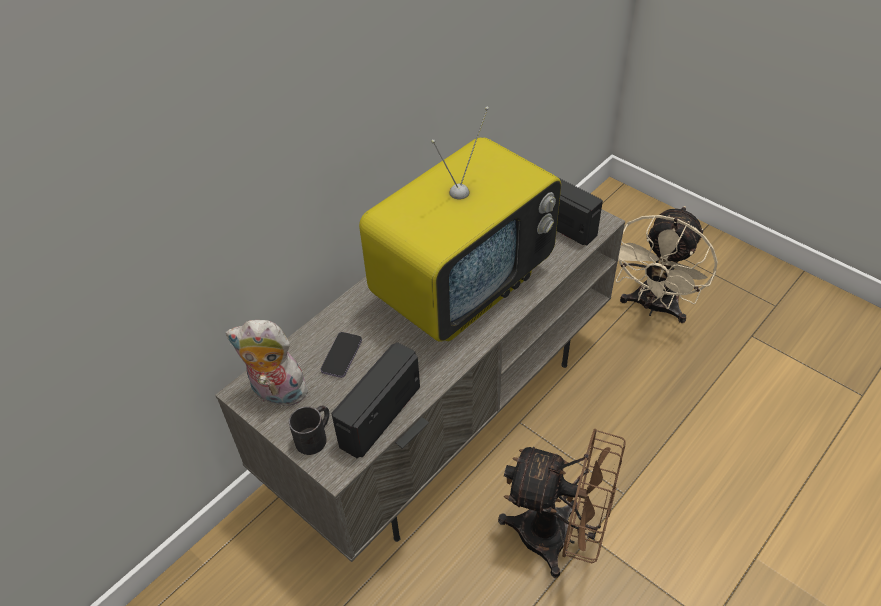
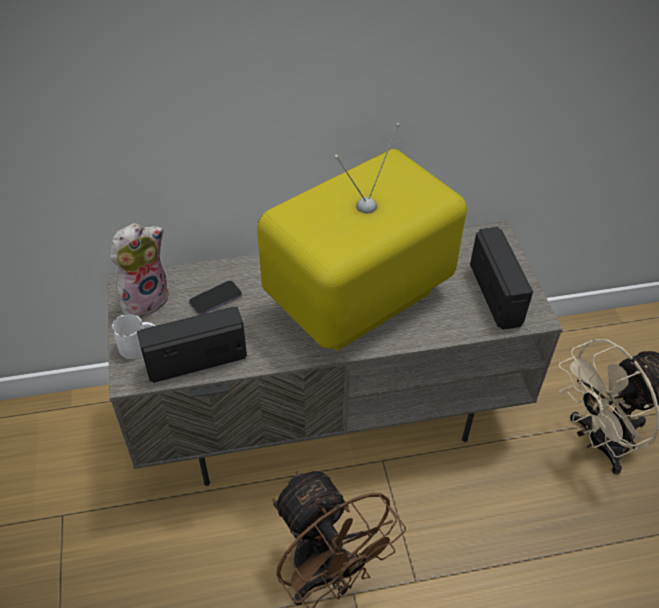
camera: 35 degrees right, 0 degrees up
plush toy [226,320,311,407] -> plush toy turned 90 degrees clockwise [111,223,169,317]
black mug [289,405,329,455] -> white mug [112,314,155,359]
television [359,106,561,342] -> television turned 150 degrees clockwise [257,123,467,350]

